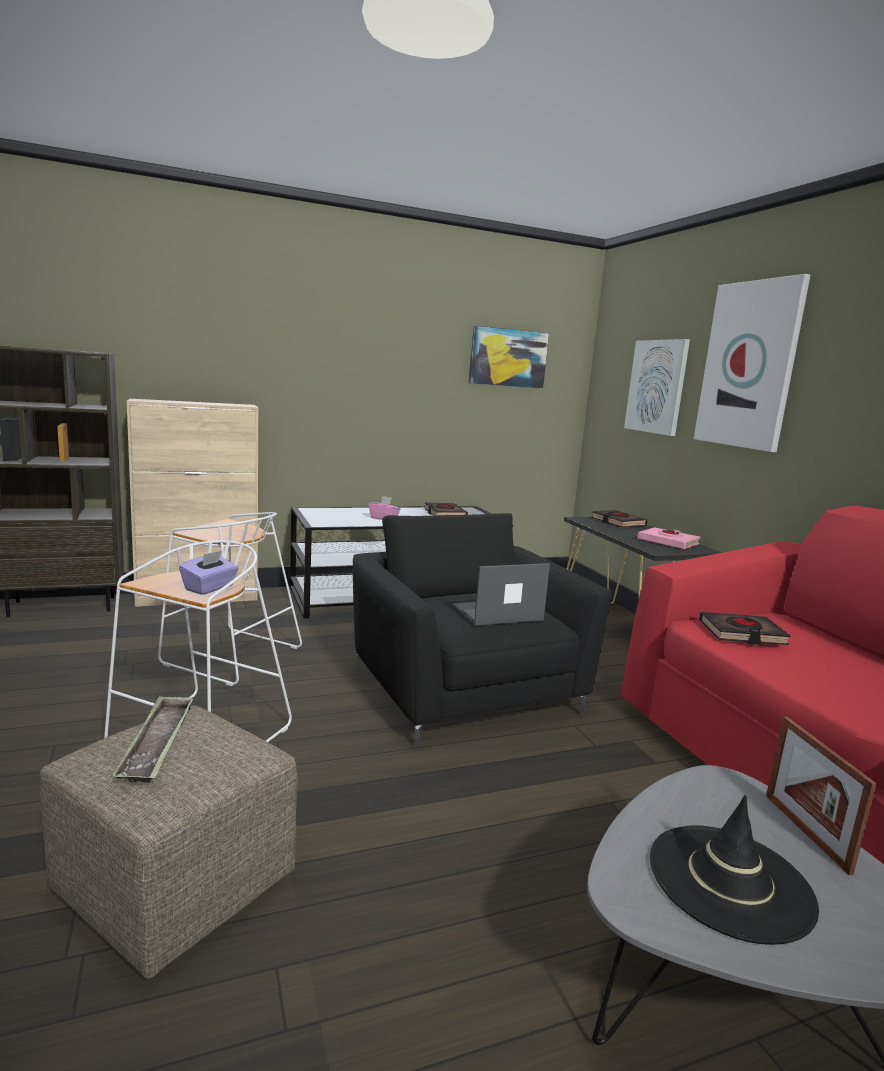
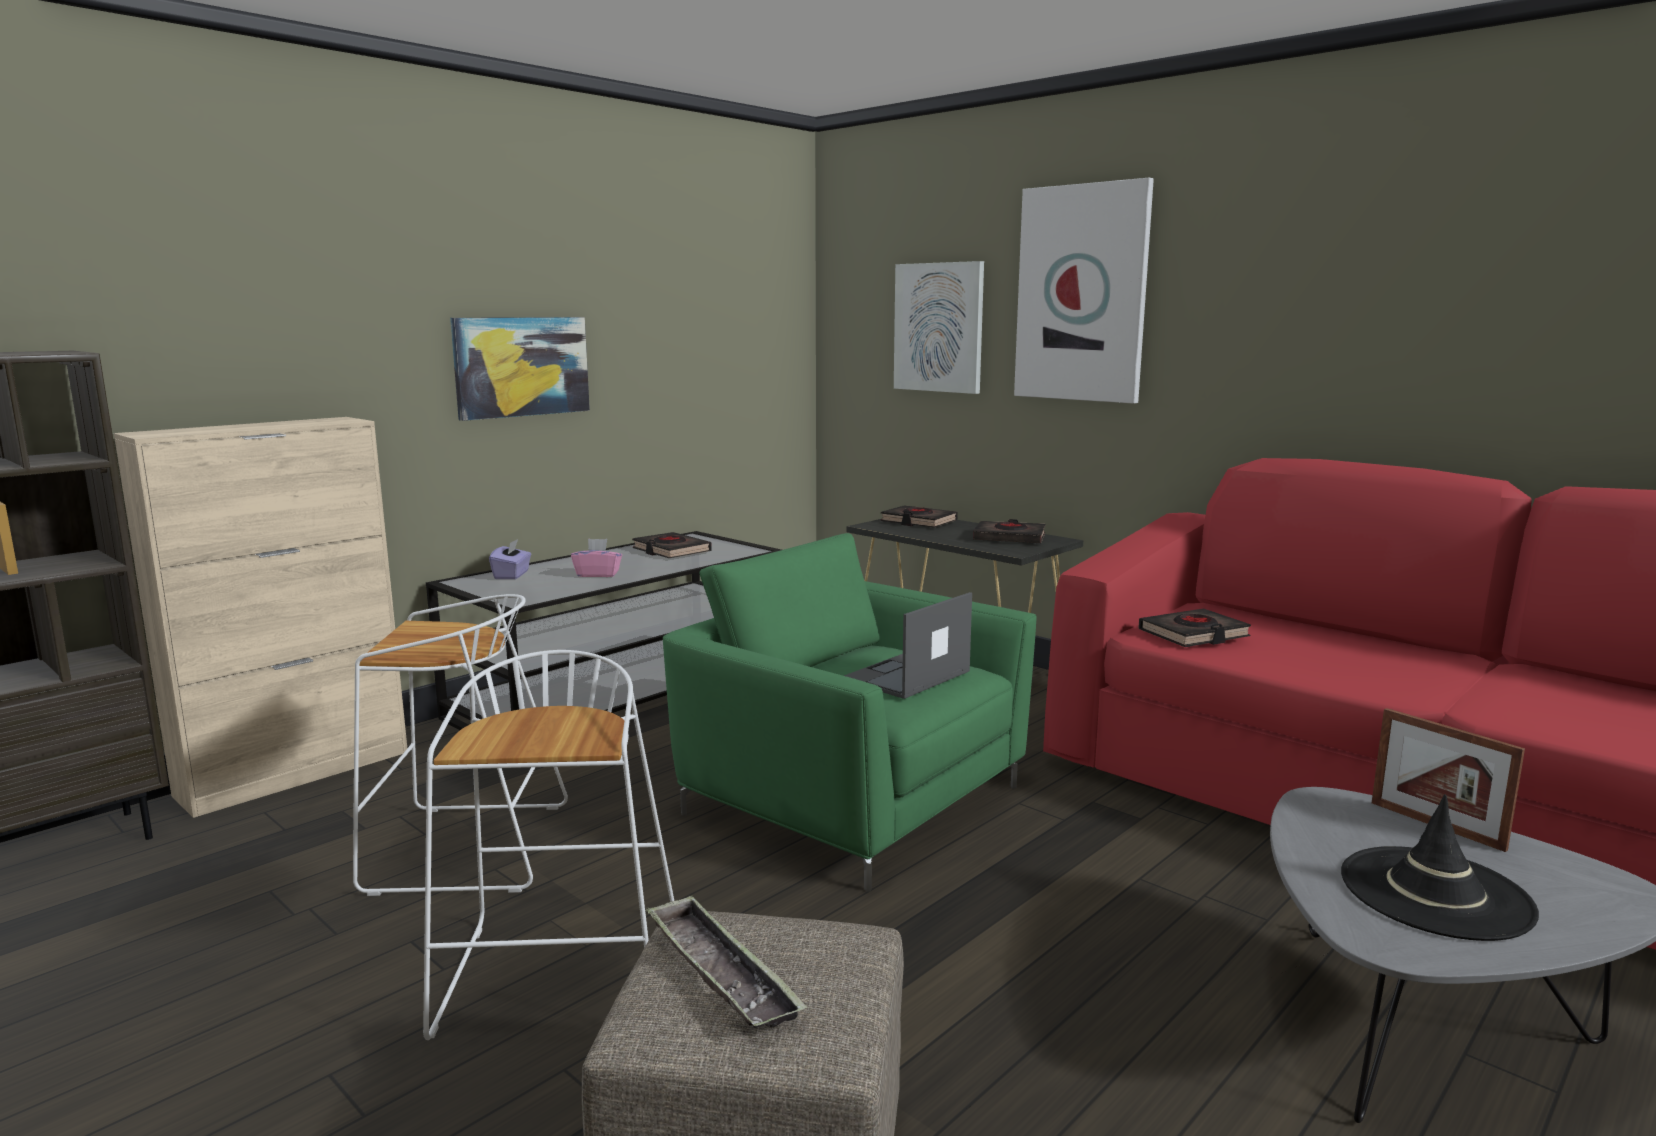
camera: 25 degrees left, 0 degrees up
purple tissue box [179,551,239,595] -> purple tissue box moved to [489,539,531,579]
black armchair [353,513,612,748] -> green armchair [663,533,1036,892]
picture [469,326,549,389] -> picture moved to [450,317,590,421]
pink book [637,527,701,549] -> black book [973,519,1046,543]

